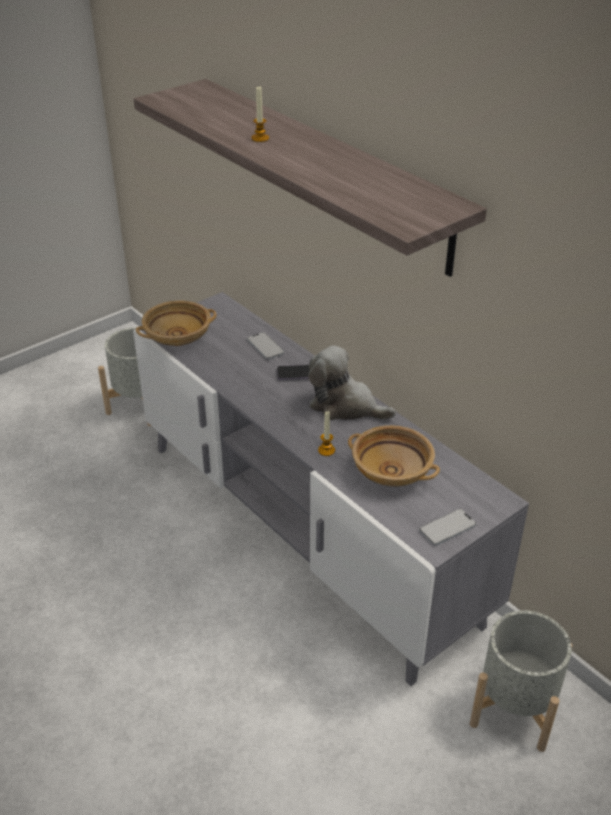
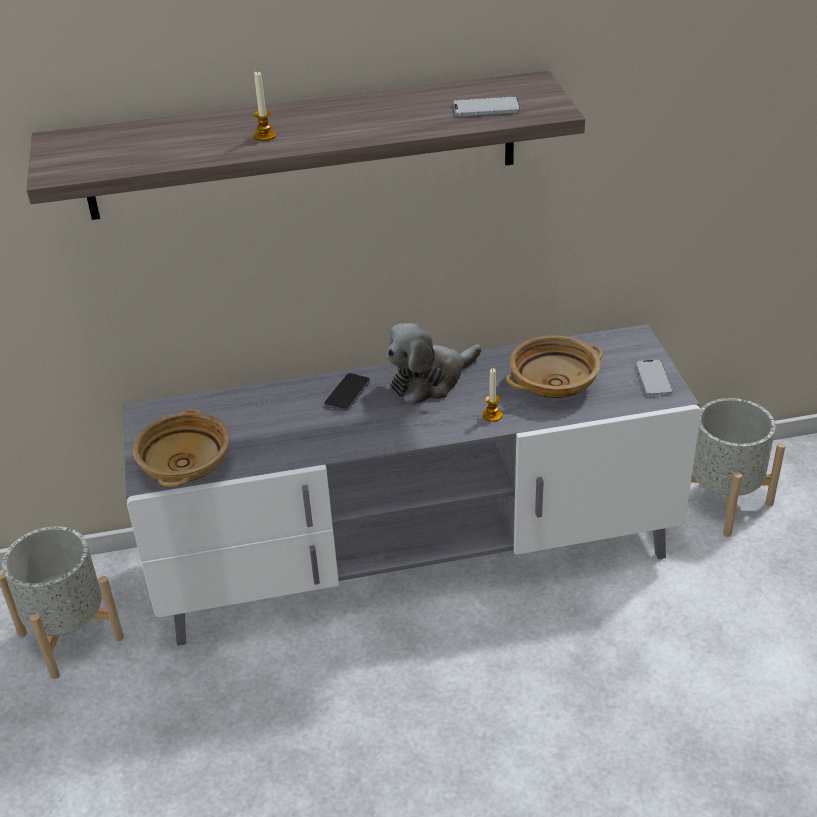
camera: 60 degrees left, 0 degrees up
phone [247,332,285,360] -> phone moved to [453,96,520,116]

